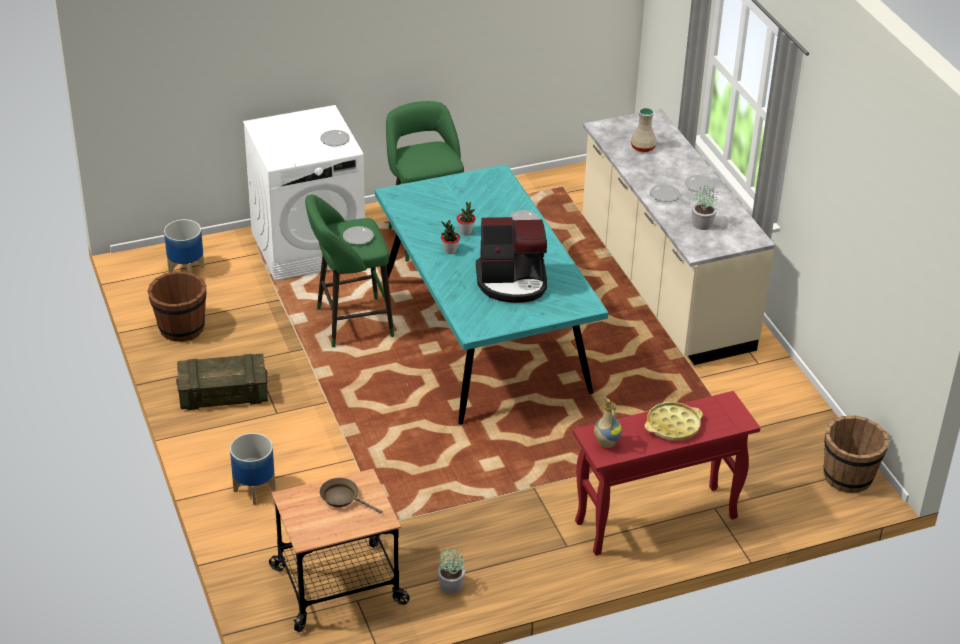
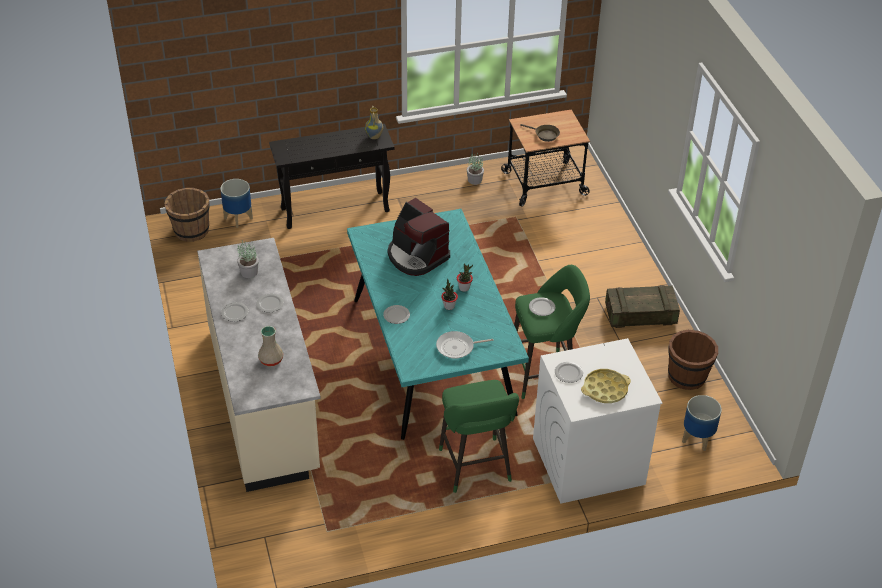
camera: 175 degrees left, 5 degrees up
planter [230,433,276,505] -> planter moved to [220,179,253,228]
coffee machine [476,217,547,303] -> coffee machine turned 135 degrees counterclockwise [388,198,450,276]
red console table [573,391,761,555] -> black console table [269,124,394,229]
yellow tray [645,402,703,440] -> yellow tray moved to [581,369,631,403]
none -> frying pan [436,331,494,359]

